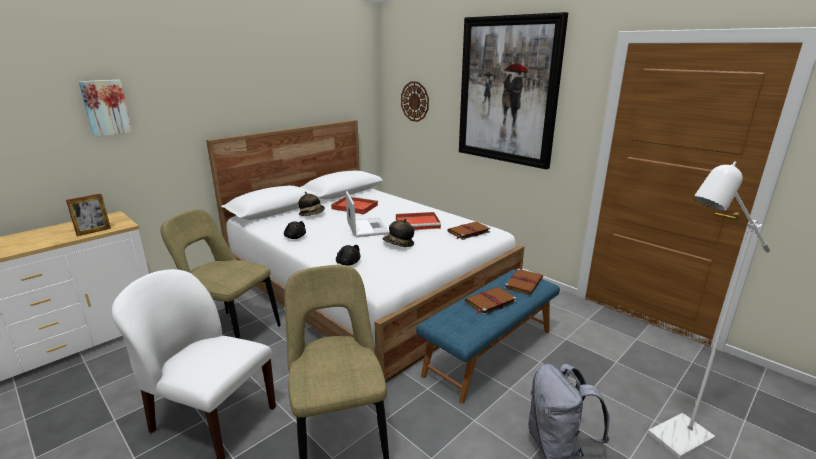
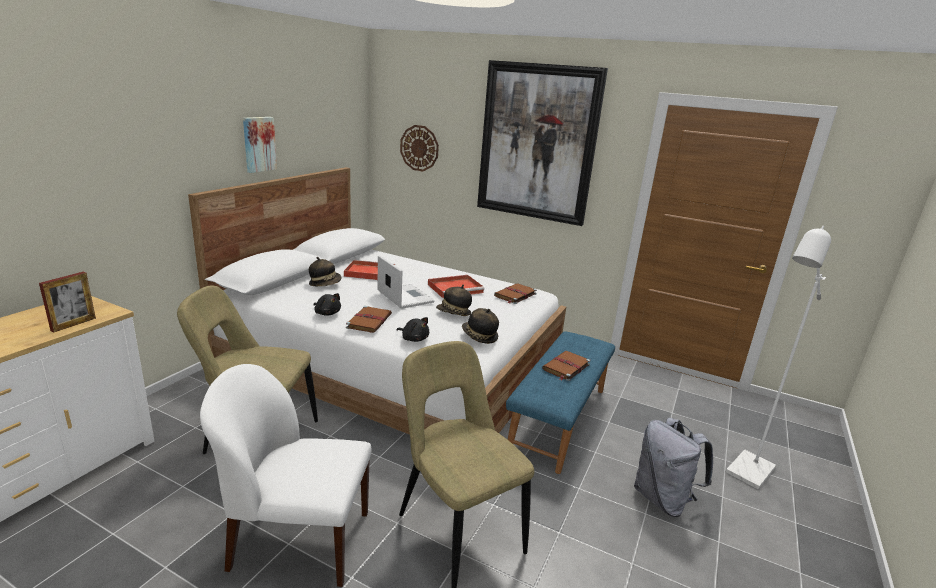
camera: 20 degrees left, 0 degrees up
picture [78,80,132,137] -> picture moved to [243,117,277,173]
brown book [504,268,543,295] -> brown book moved to [346,306,392,333]
none -> hat [462,308,499,344]

